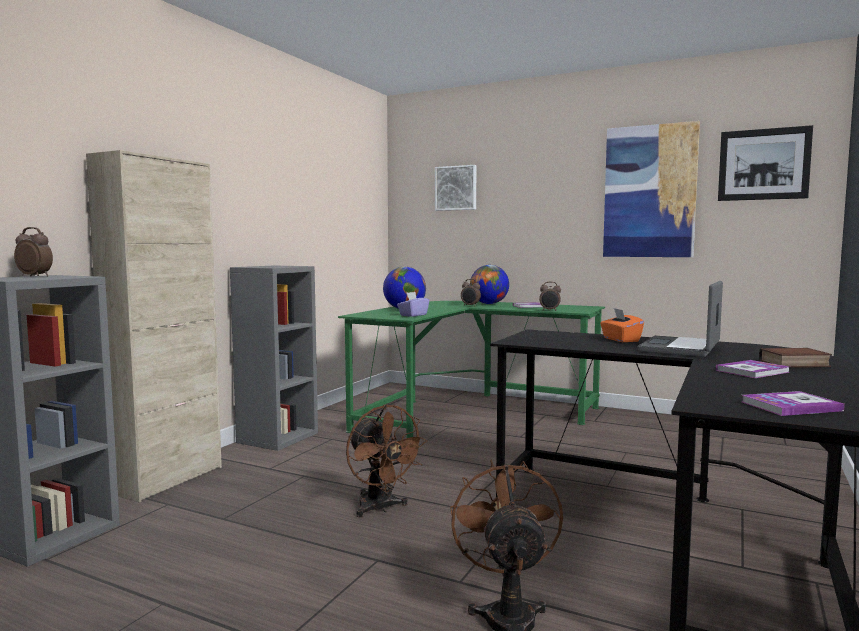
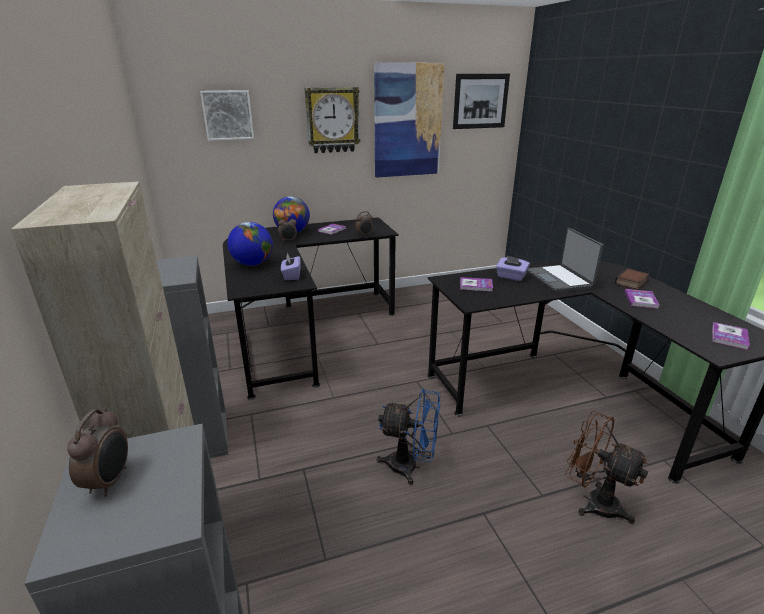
camera: 45 degrees left, 20 degrees up
alarm clock [14,227,53,276] -> alarm clock turned 120 degrees clockwise [67,408,128,497]
green desk [338,301,605,438] -> black desk [223,217,399,400]
brown fan [346,404,427,517] -> blue fan [377,389,440,485]
orange tissue box [600,308,644,342] -> purple tissue box [496,256,530,281]
none -> wall clock [304,87,360,153]
none -> book [460,277,493,291]

